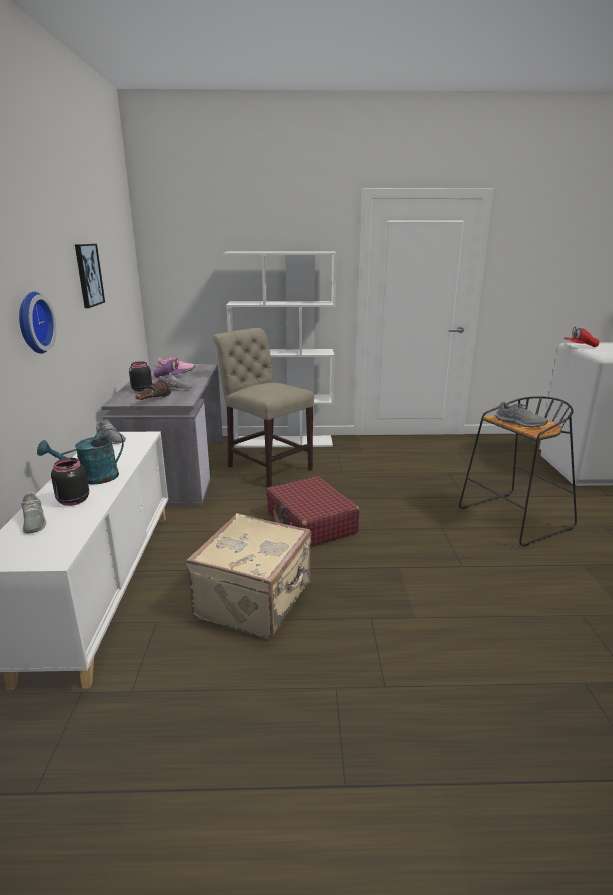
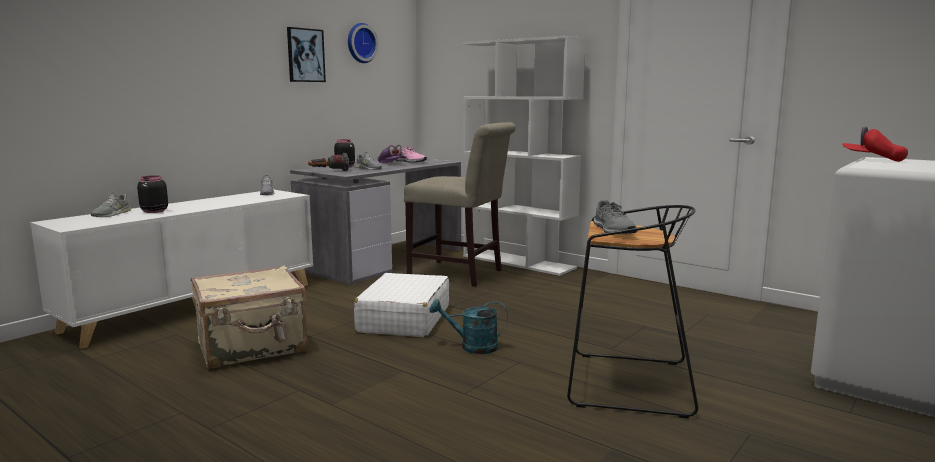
camera: 40 degrees right, 10 degrees down
wall clock [19,292,56,354] -> wall clock moved to [348,23,378,63]
turquoise watering can [37,428,124,484] -> turquoise watering can moved to [430,299,508,354]
beige chair [213,328,314,487] -> beige chair turned 120 degrees clockwise [404,122,516,287]
red suitcase [266,476,360,548] -> white suitcase [354,273,449,337]

